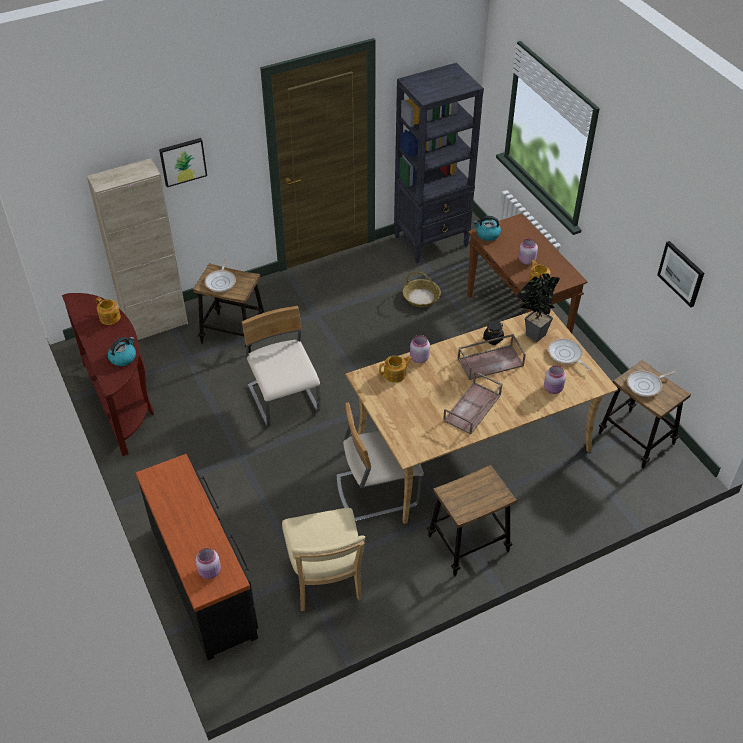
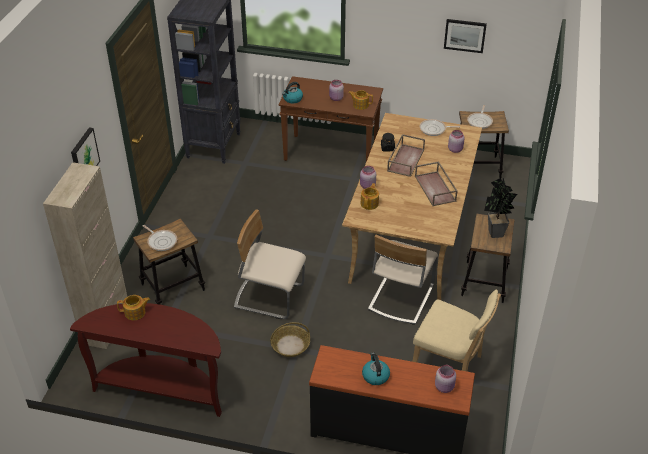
camera: 50 degrees left, 5 degrees down
kettle [108,337,136,366] -> kettle moved to [362,352,390,385]
basket [403,271,441,307] -> basket moved to [270,322,310,357]
potted plant [517,273,560,342] -> potted plant moved to [484,178,517,238]

